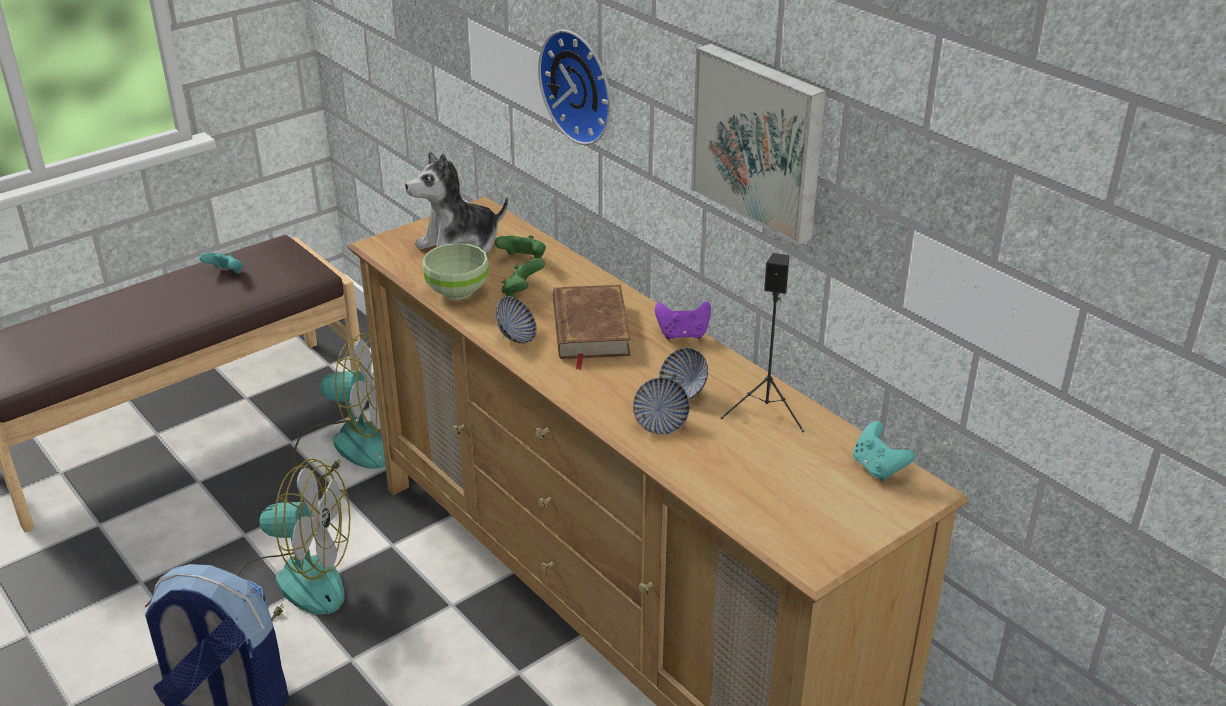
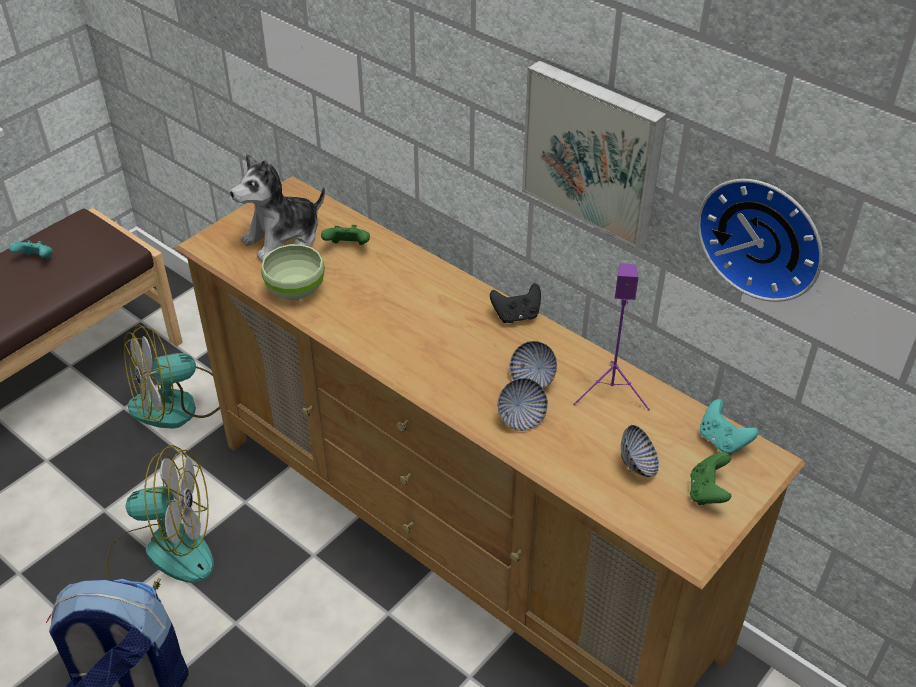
camera: 10 degrees left, 10 degrees up
fan [293,333,385,480] -> fan turned 150 degrees clockwise [124,324,220,429]
bowl [496,296,537,343] -> bowl moved to [621,425,659,477]
green game controller [502,258,545,297] -> green game controller moved to [690,452,731,505]
wall clock [538,30,611,145] -> wall clock moved to [697,179,823,302]
brown book [553,285,631,370] -> none
purple game controller [655,301,711,340] -> black game controller [490,283,541,323]
black speaker [721,253,804,432] -> purple speaker [573,263,650,411]

